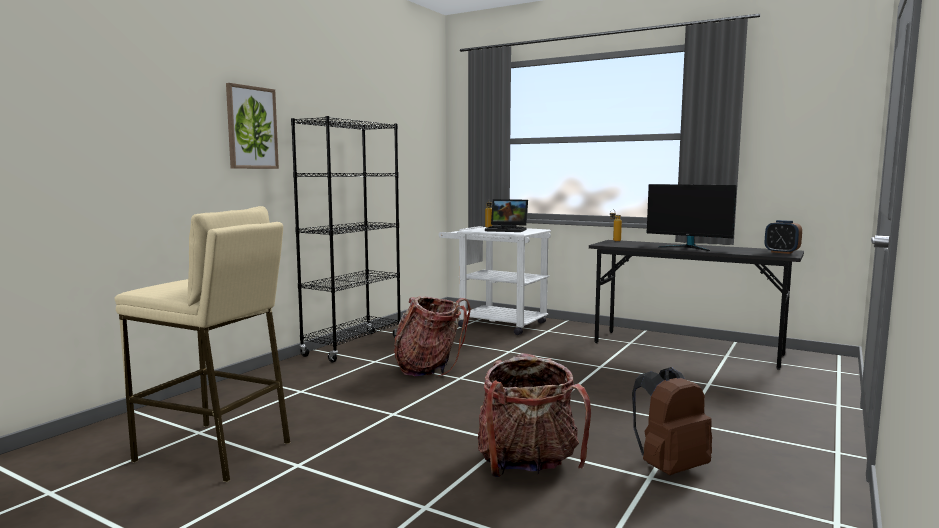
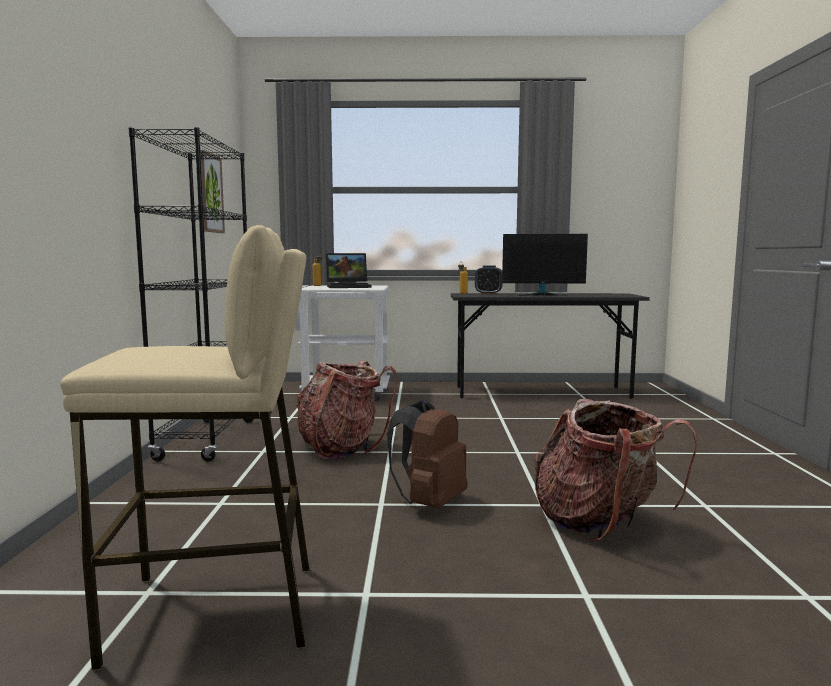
camera: 30 degrees left, 0 degrees up
picture [226,83,279,169] -> picture moved to [200,150,225,233]
brown backpack [632,367,712,475] -> brown backpack moved to [387,400,468,509]
alarm clock [765,220,802,254] -> alarm clock moved to [475,266,503,294]

